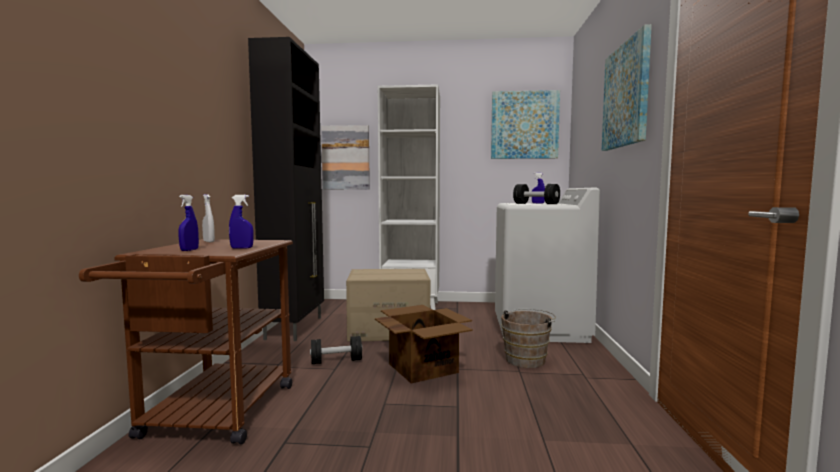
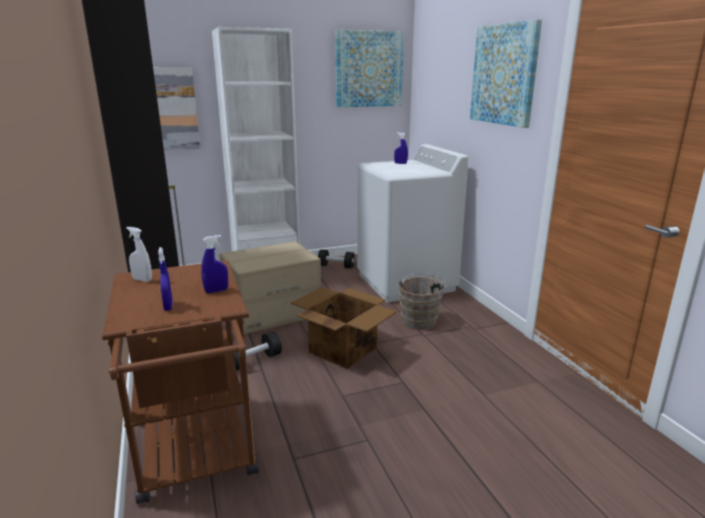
camera: 25 degrees left, 15 degrees up
black dumbbell [513,184,560,204] -> black dumbbell moved to [318,249,355,269]

